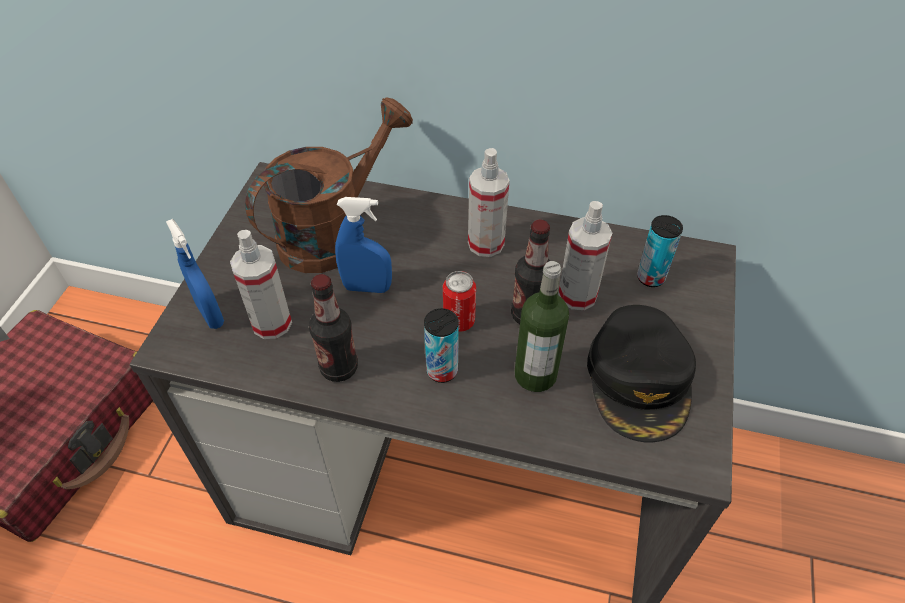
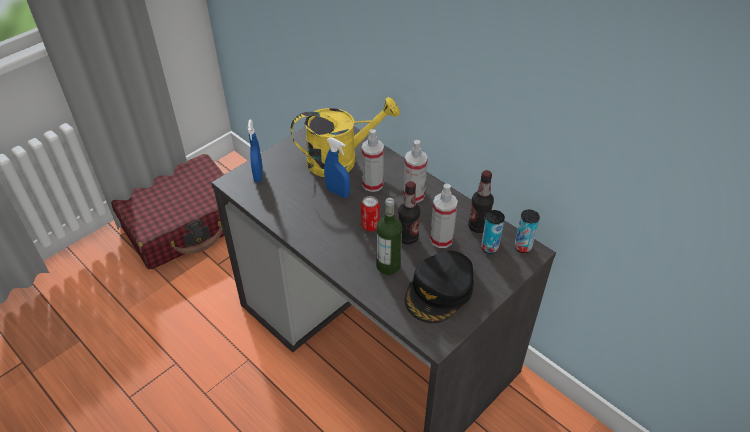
camera: 30 degrees right, 5 degrees down
spray bottle [230,230,292,339] -> spray bottle moved to [362,129,384,192]
brown watering can [245,97,413,273] -> yellow watering can [290,97,400,177]
bottle [309,274,358,382] -> bottle moved to [468,170,494,233]
can [424,308,459,383] -> can moved to [514,210,540,253]

